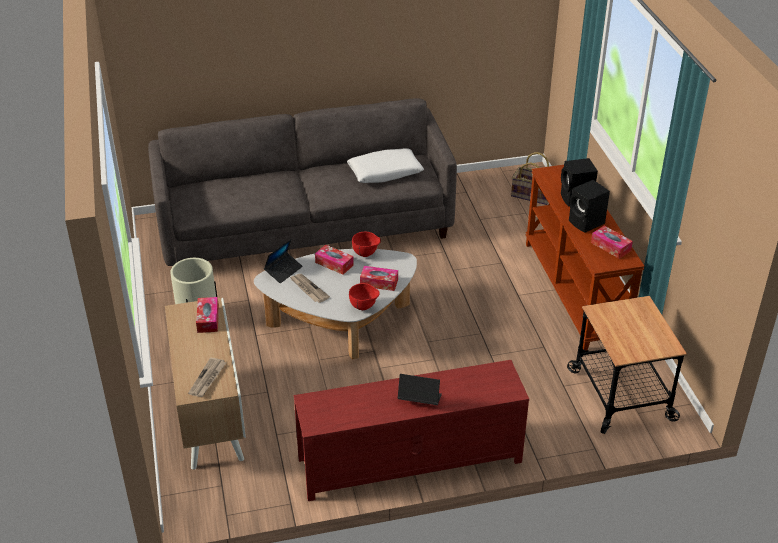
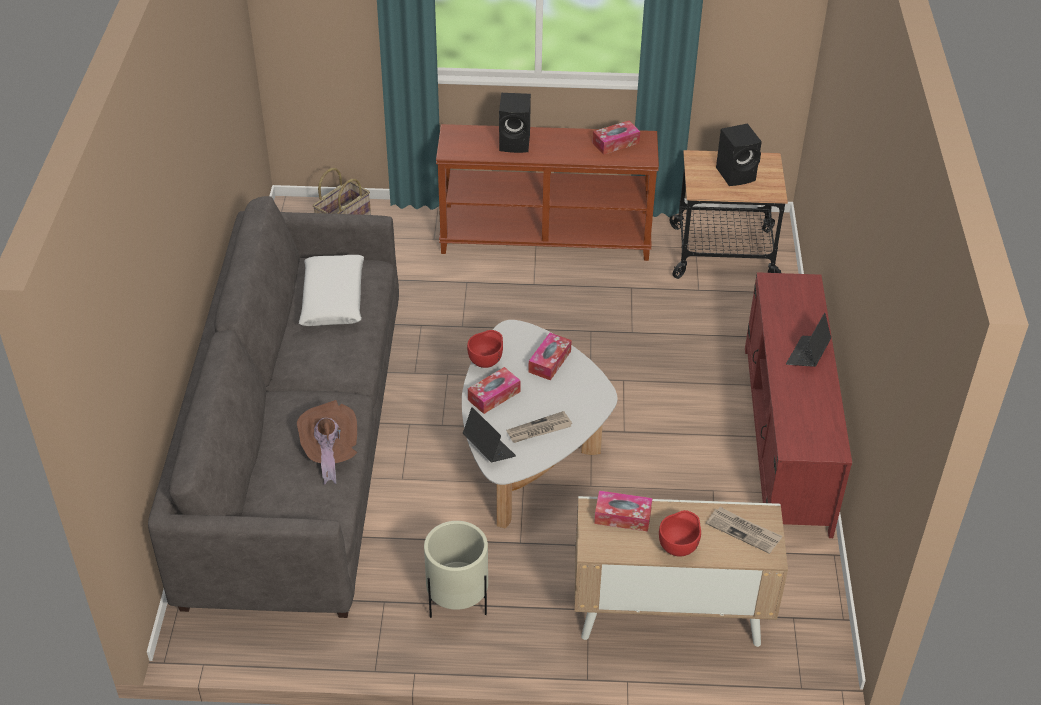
camera: 75 degrees left, 5 degrees up
red bowl [349,283,380,310] -> red bowl moved to [659,510,701,557]
black speaker [569,180,610,233] -> black speaker moved to [716,123,762,186]
none -> brown hat [297,400,357,485]

